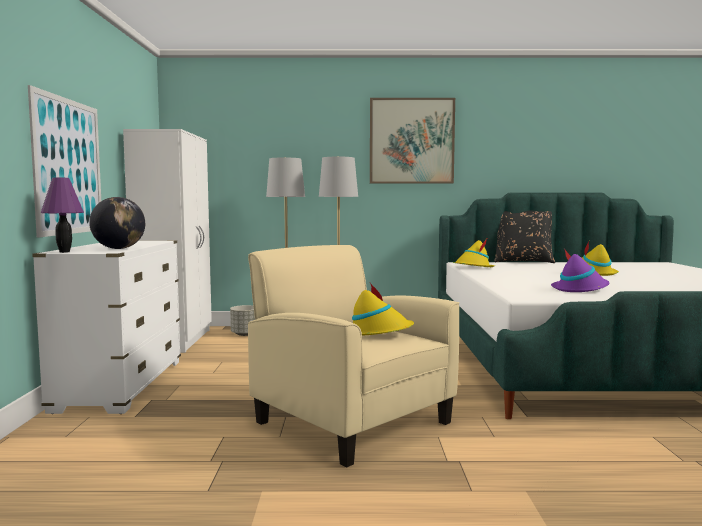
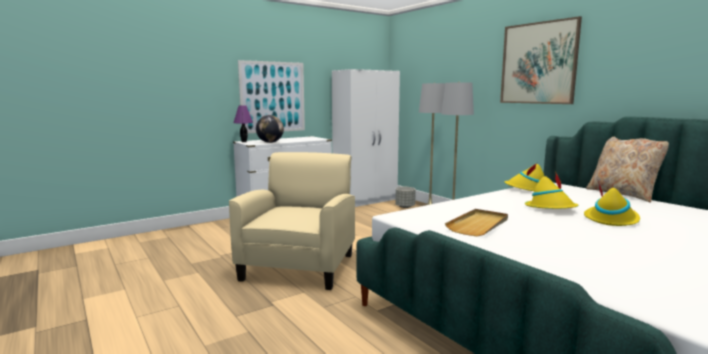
camera: 55 degrees right, 5 degrees up
yellow hat [352,283,414,335] -> yellow hat moved to [525,173,578,209]
black pillow [494,211,555,263] -> beige pillow [586,137,669,203]
purple hat [551,249,610,292] -> beige tray [445,209,508,236]

